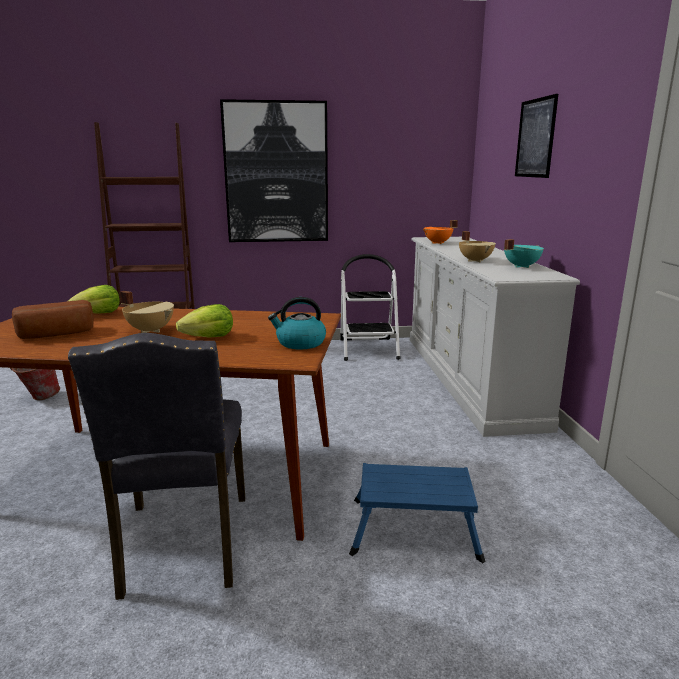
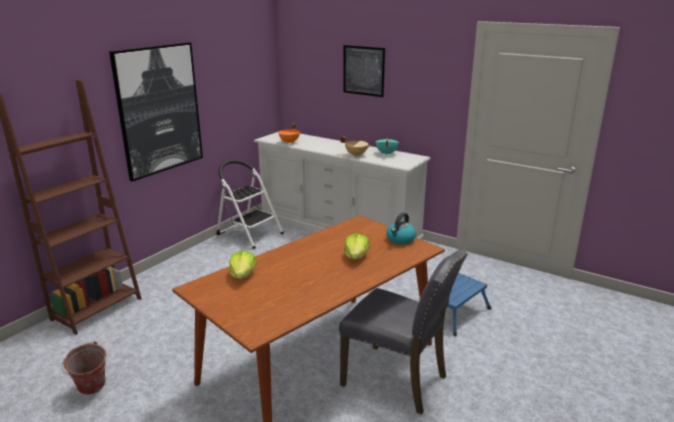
camera: 50 degrees left, 5 degrees up
bread [12,300,94,339] -> none
beige cooking pot [120,291,174,333] -> none

